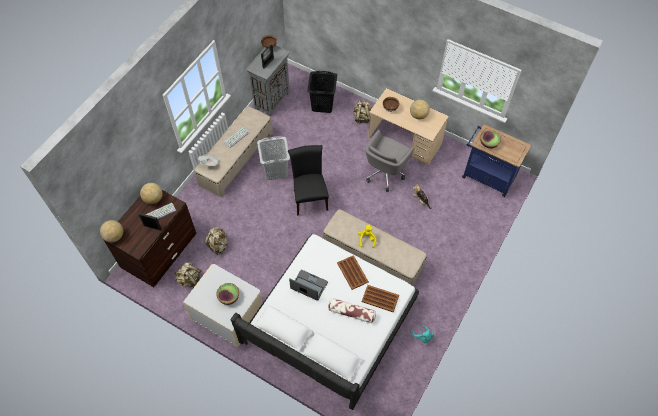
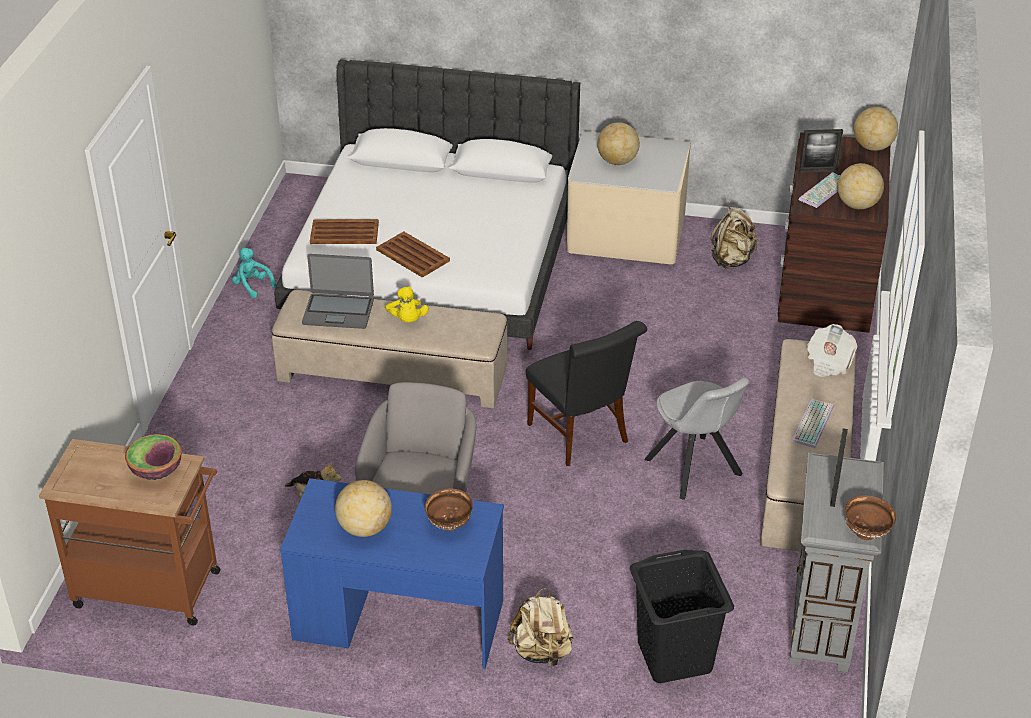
camera: 160 degrees right, 20 degrees down
beige backpack [205,227,228,255] -> none
bowl [216,283,239,305] -> globe [597,122,640,165]
grey laundry basket [257,136,290,180] -> grey chair [644,377,749,500]
laptop [289,270,328,301] -> laptop moved to [302,254,374,329]
pillow [328,298,376,323] -> none
beige desk [368,88,449,166] -> blue desk [280,478,504,669]
blue cart [462,124,531,197] -> brown cart [39,439,221,625]

